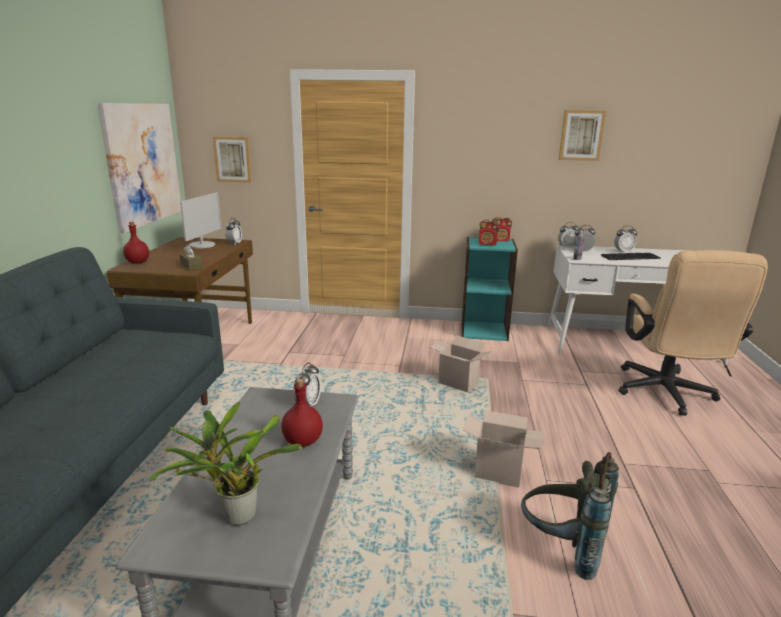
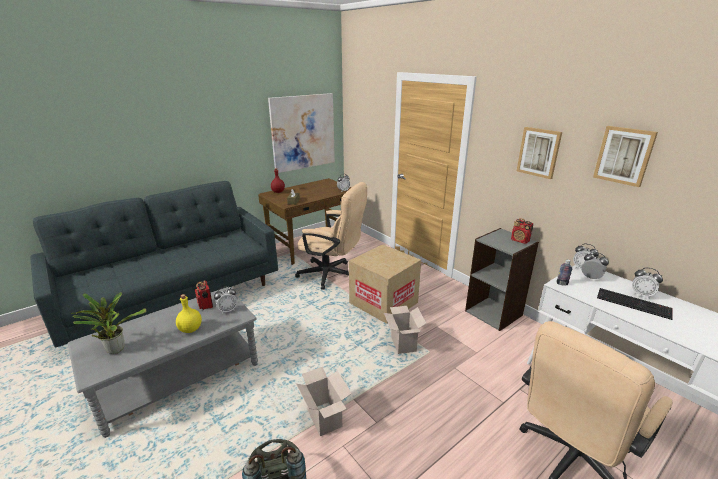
camera: 45 degrees right, 5 degrees up
monitor [180,192,221,248] -> none
picture [213,137,252,183] -> picture moved to [517,127,562,179]
red bottle [281,379,323,447] -> yellow bottle [176,294,202,333]
turquoise bookcase [461,237,518,341] -> grey bookcase [465,228,539,331]
radio [479,219,499,246] -> radio moved to [195,280,213,310]
none -> beige office chair [295,182,367,290]
none -> cardboard box [349,244,421,324]

